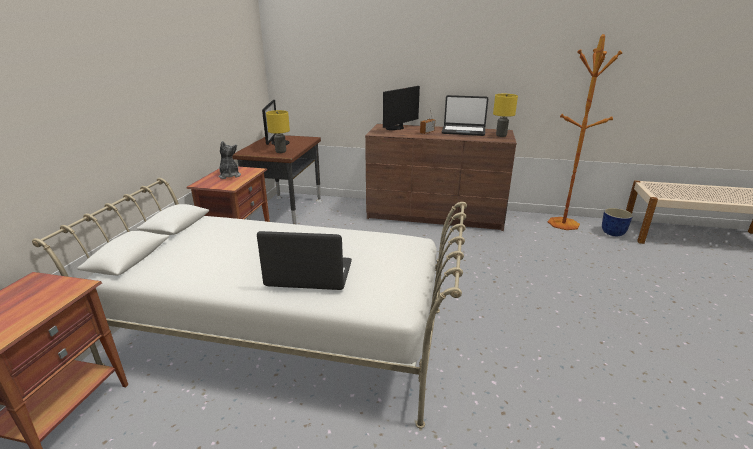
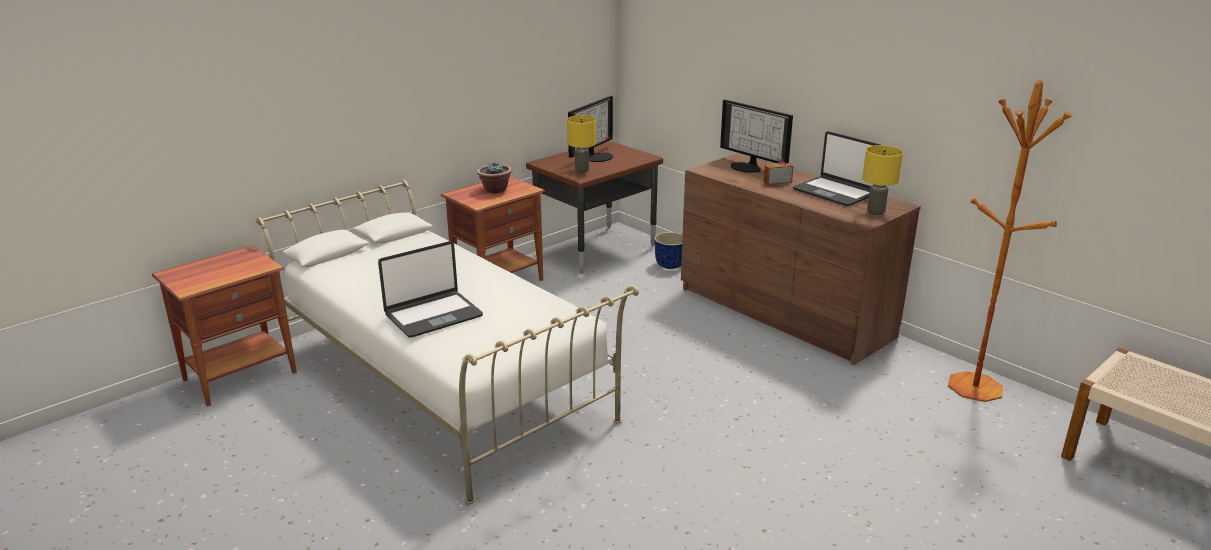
camera: 35 degrees right, 0 degrees up
plush toy [218,141,241,179] -> potted plant [477,163,512,194]
laptop [257,231,352,290] -> laptop turned 105 degrees clockwise [378,241,483,338]
monitor [383,86,420,130] -> monitor turned 120 degrees counterclockwise [720,100,793,173]
planter [602,208,633,236] -> planter moved to [654,232,683,269]

